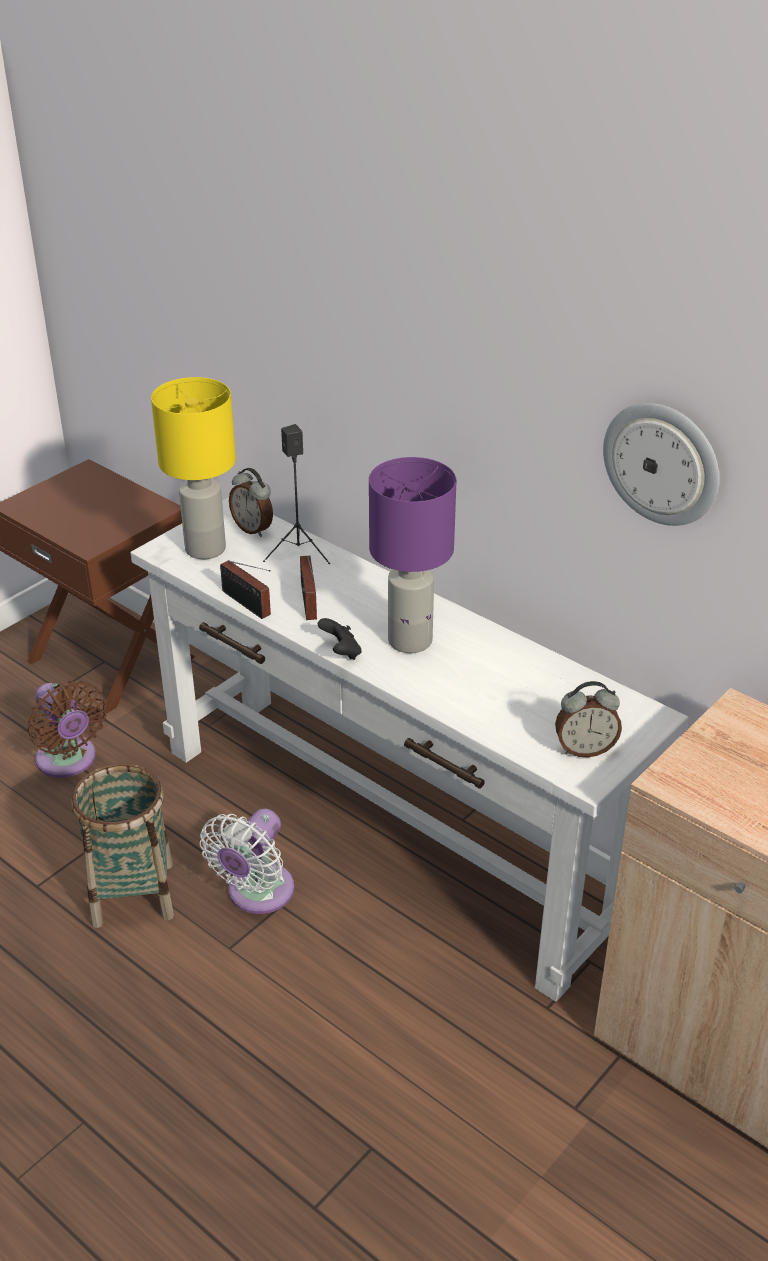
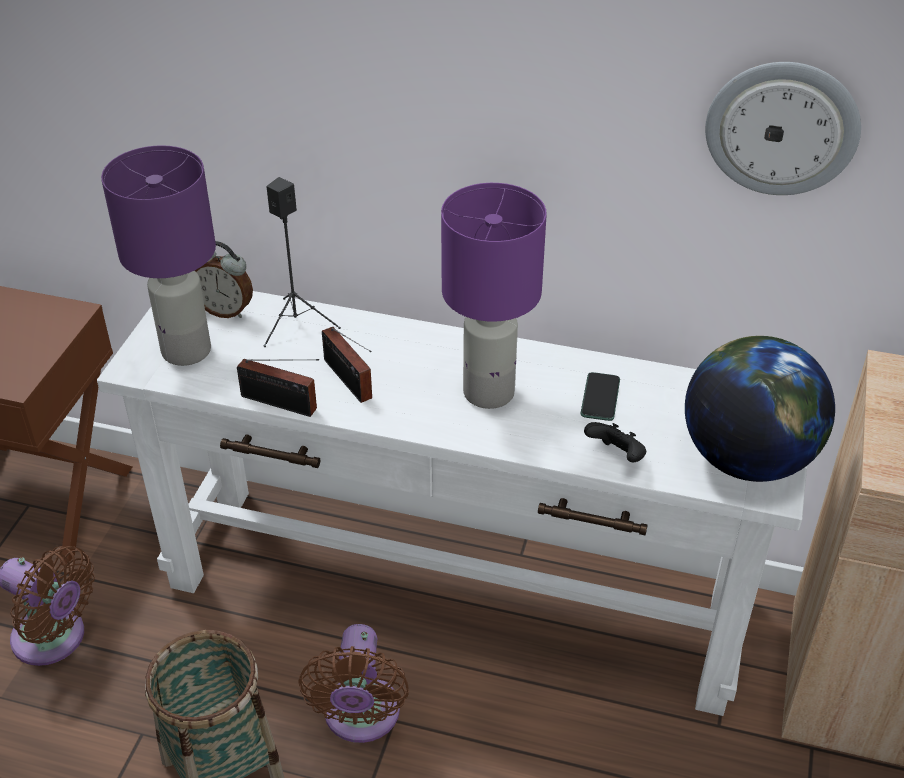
camera: 25 degrees left, 5 degrees up
yellow table lamp [151,377,236,559] -> purple table lamp [101,145,216,366]
white fan [200,809,294,914] -> brown fan [298,624,409,743]
black game controller [318,618,362,660] -> black game controller moved to [584,422,646,462]
alarm clock [555,681,622,757] -> globe [685,336,835,482]
none -> phone [581,372,620,421]

